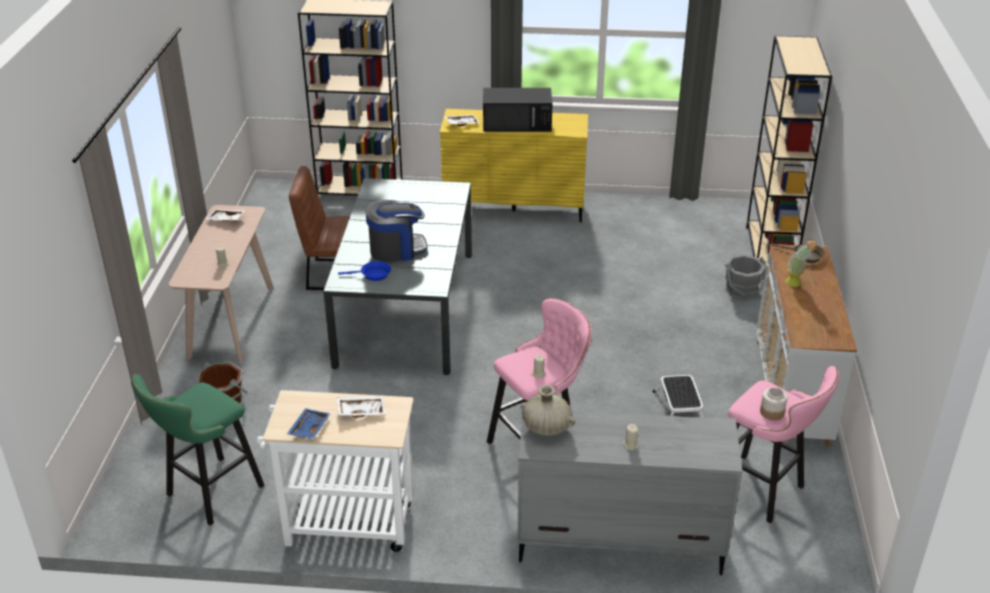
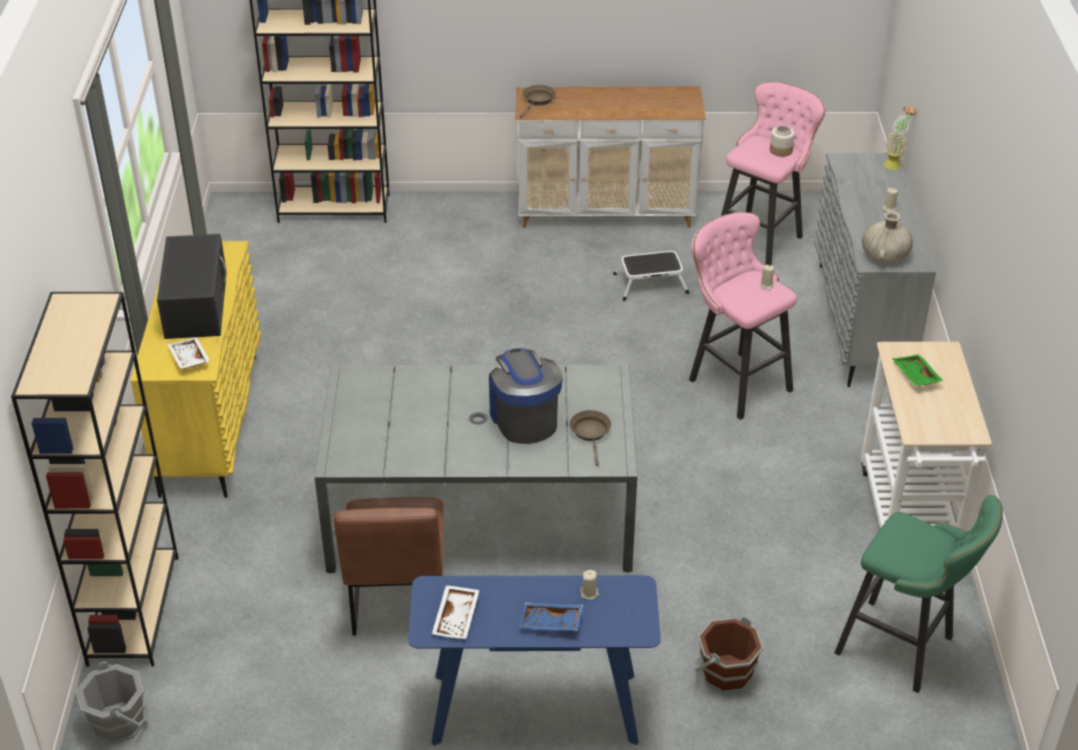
camera: 95 degrees left, 5 degrees up
beige console table [169,205,274,363] -> blue console table [408,575,661,746]
blue tray [287,408,331,439] -> blue tray moved to [519,603,583,631]
white tray [337,397,386,417] -> green tray [892,354,943,386]
blue frying pan [338,261,391,281] -> brown frying pan [570,410,611,466]
grey bucket [725,254,767,299] -> grey bucket moved to [76,662,149,744]
potted plant [785,239,817,287] -> potted plant moved to [884,104,917,170]

